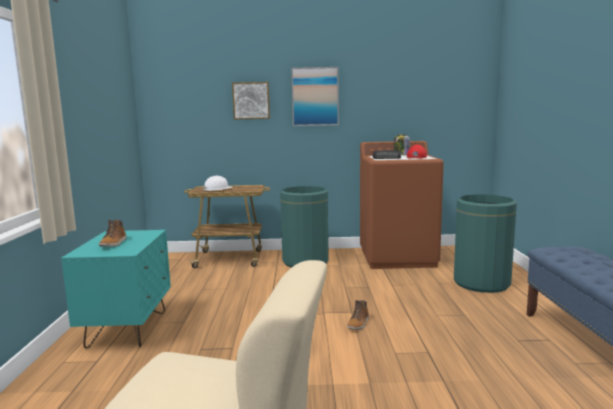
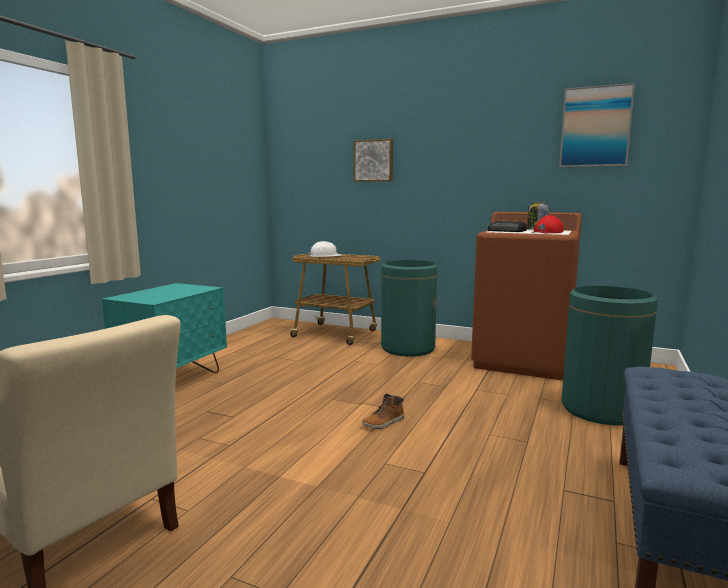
camera: 25 degrees right, 0 degrees up
boot [99,220,127,247] -> none
picture [291,67,339,126] -> picture moved to [559,83,635,167]

